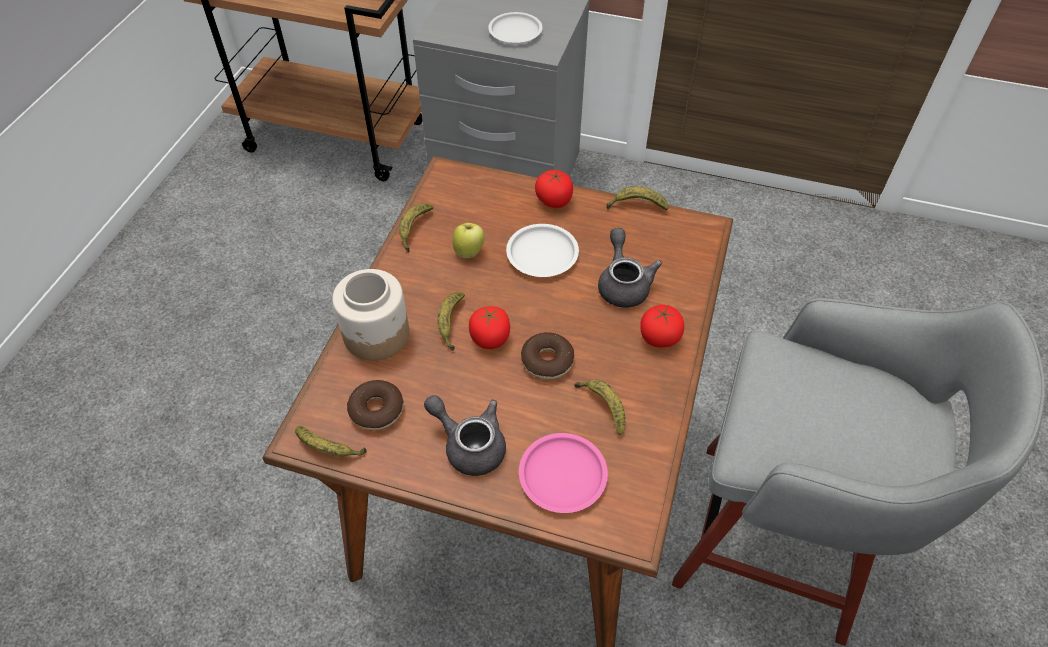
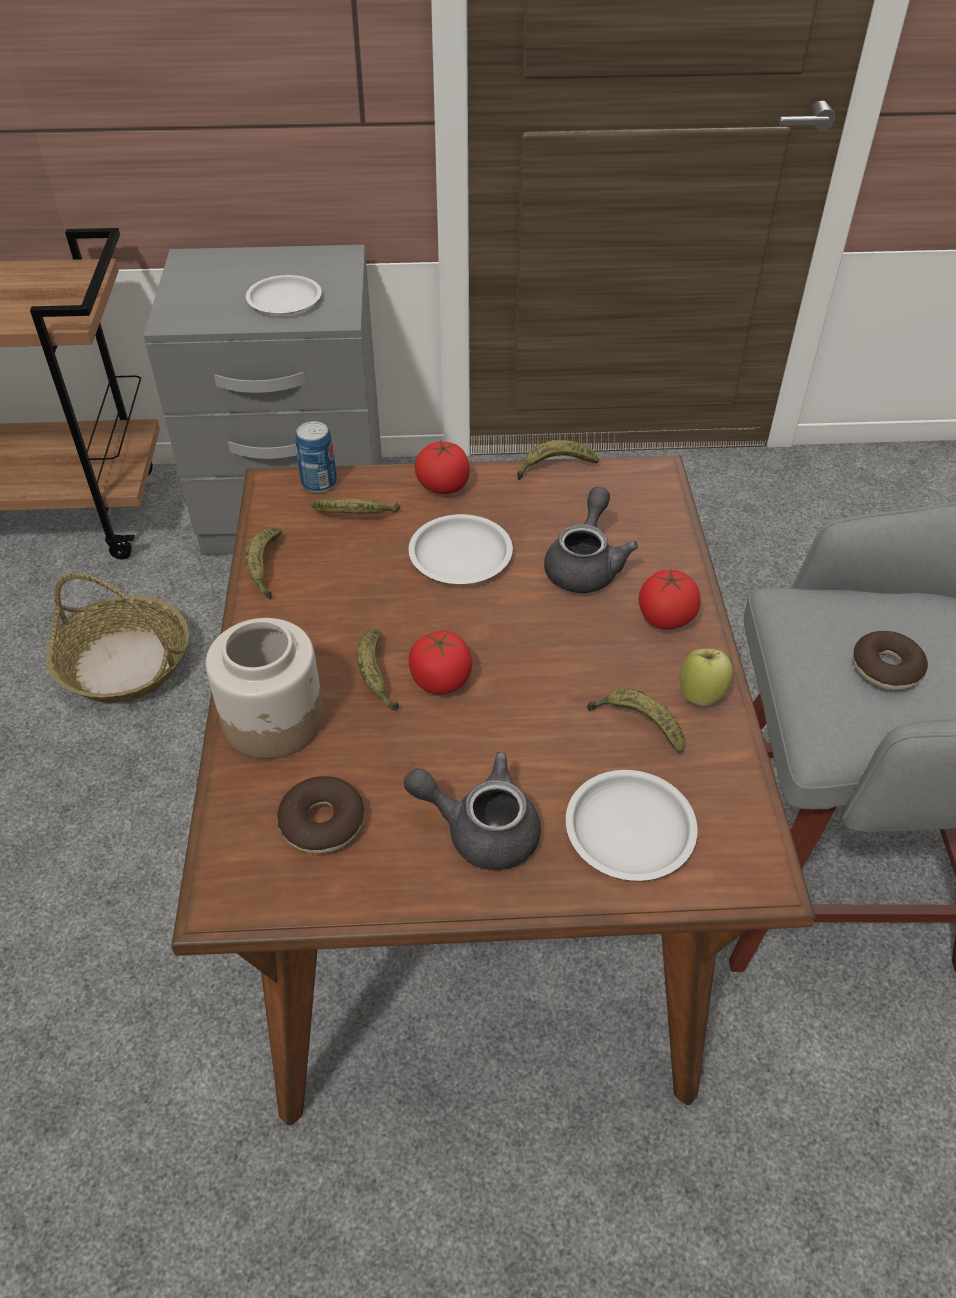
camera: 20 degrees left, 5 degrees down
banana [295,426,367,456] -> banana moved to [311,499,400,514]
apple [453,223,485,258] -> apple moved to [679,648,733,707]
pink plate [519,433,608,513] -> white plate [566,770,698,881]
donut [521,332,574,380] -> donut moved to [853,631,928,691]
grey teapot [598,228,662,308] -> grey teapot turned 45 degrees clockwise [544,487,638,593]
none -> basket [46,573,189,703]
none -> can [295,421,337,493]

